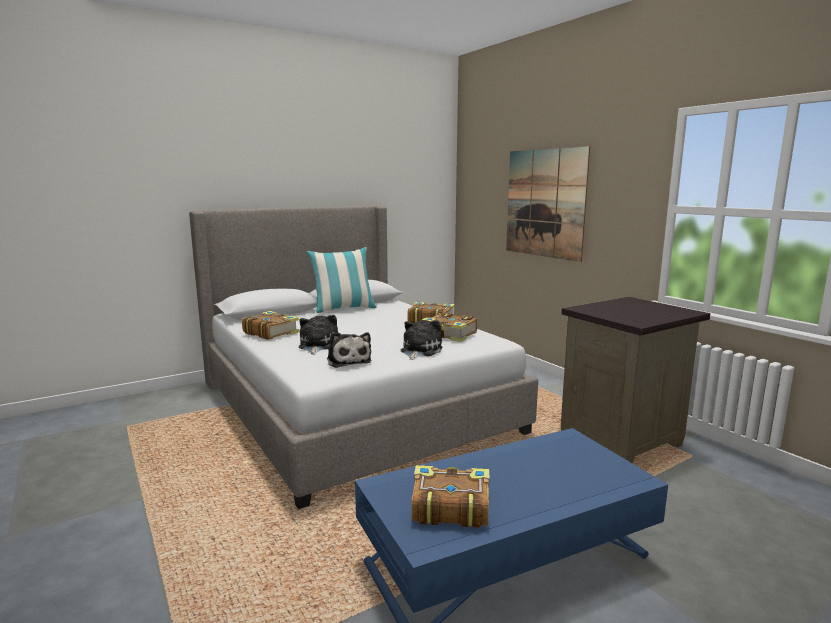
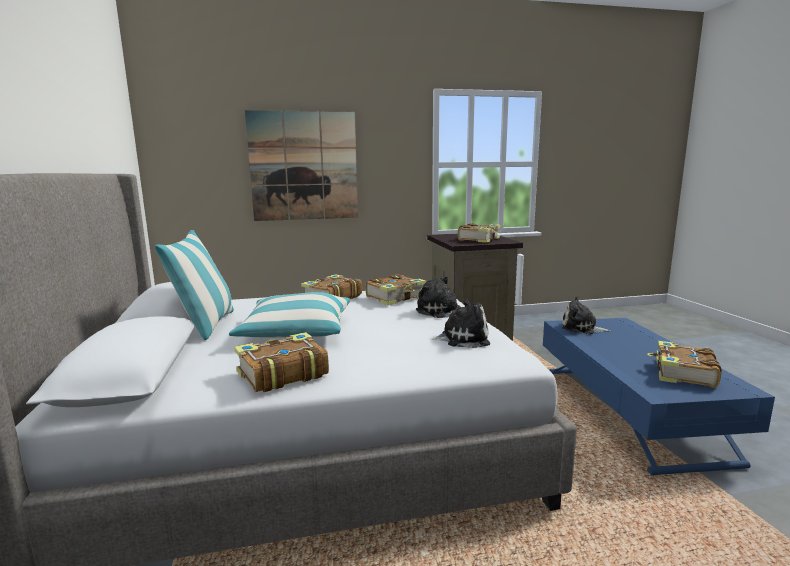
camera: 70 degrees left, 0 degrees up
plush toy [299,315,338,355] -> plush toy moved to [562,296,611,334]
none -> pillow [229,292,350,338]
none -> book [458,223,501,243]

